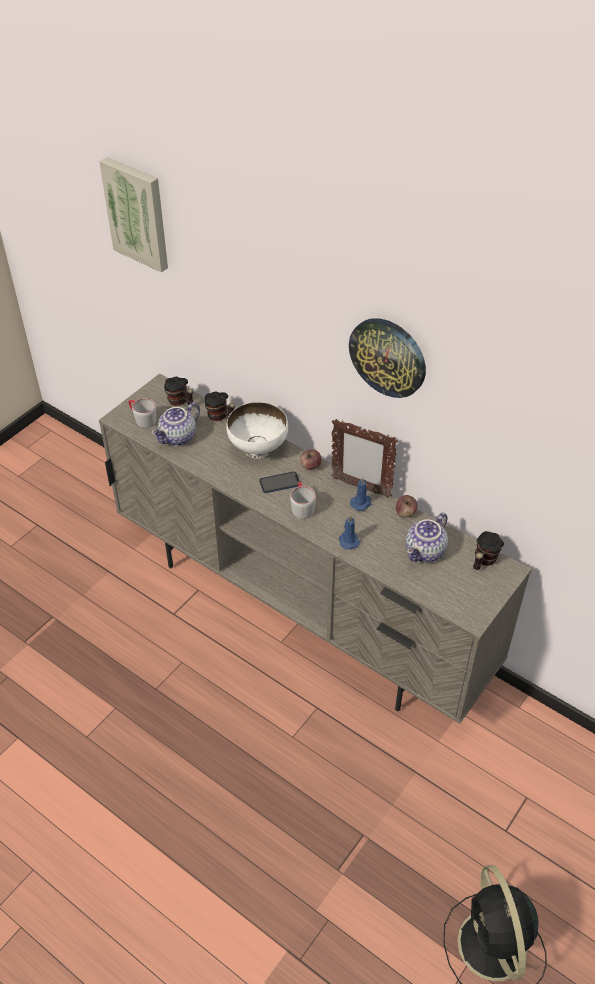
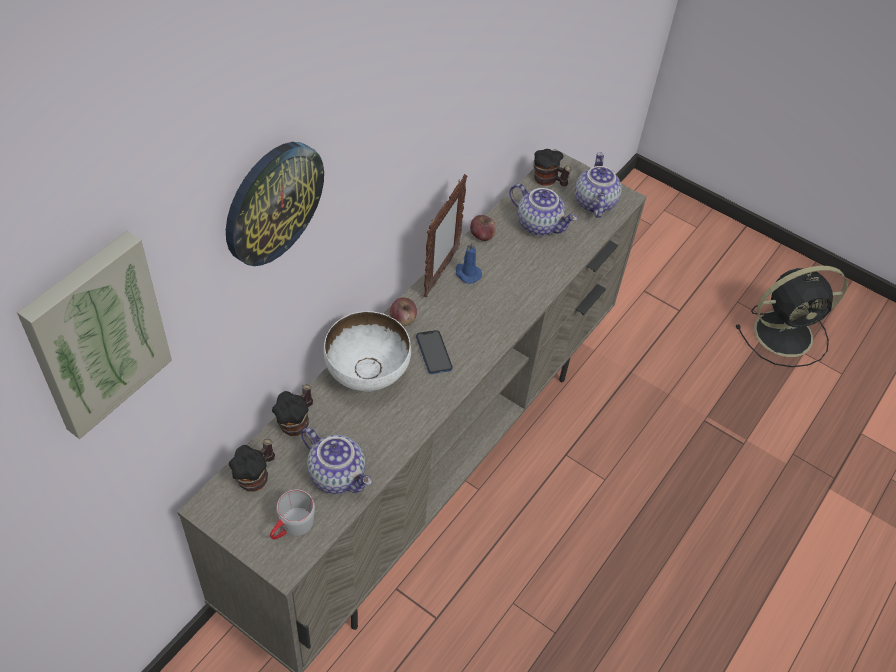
camera: 95 degrees left, 5 degrees up
grey mug [290,482,316,519] -> none
blue candle [339,514,360,550] -> none
wall clock [349,318,426,398] -> wall clock moved to [226,142,324,266]
none -> teapot [575,152,622,218]

